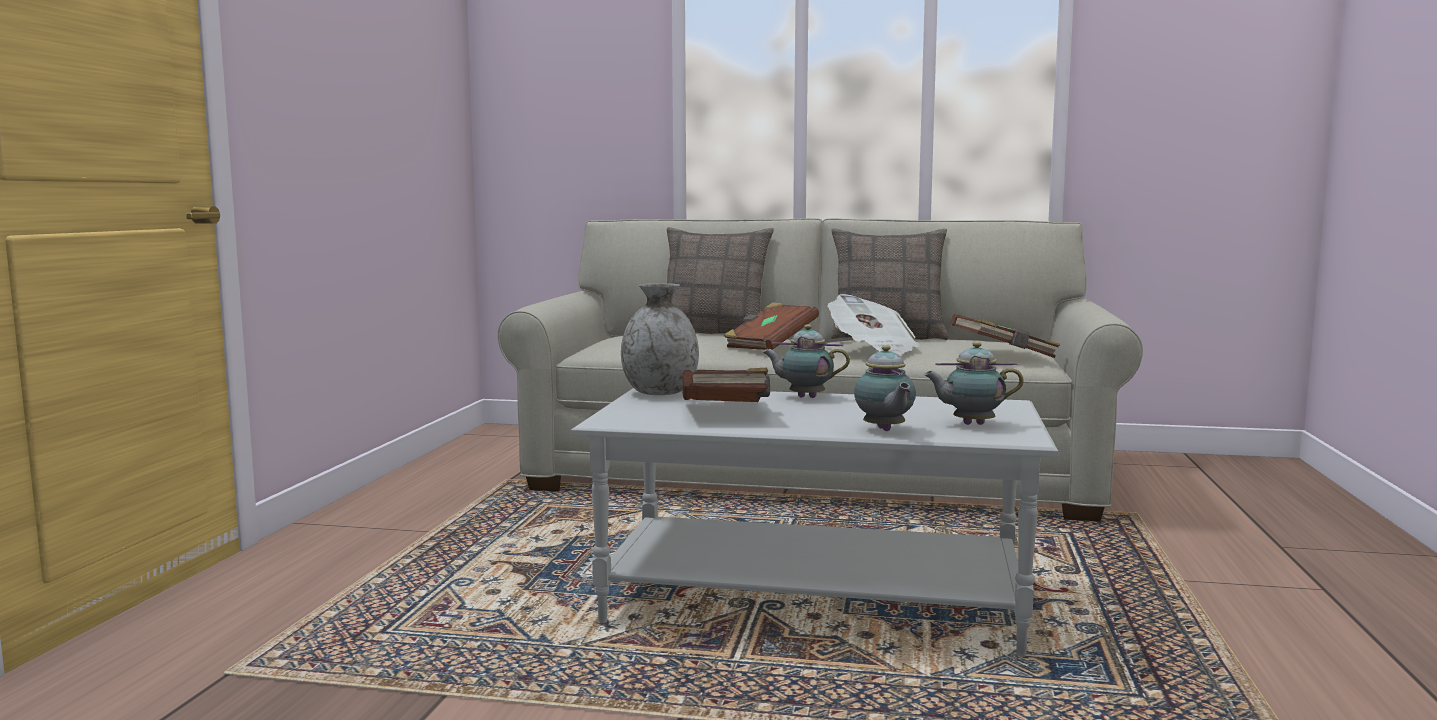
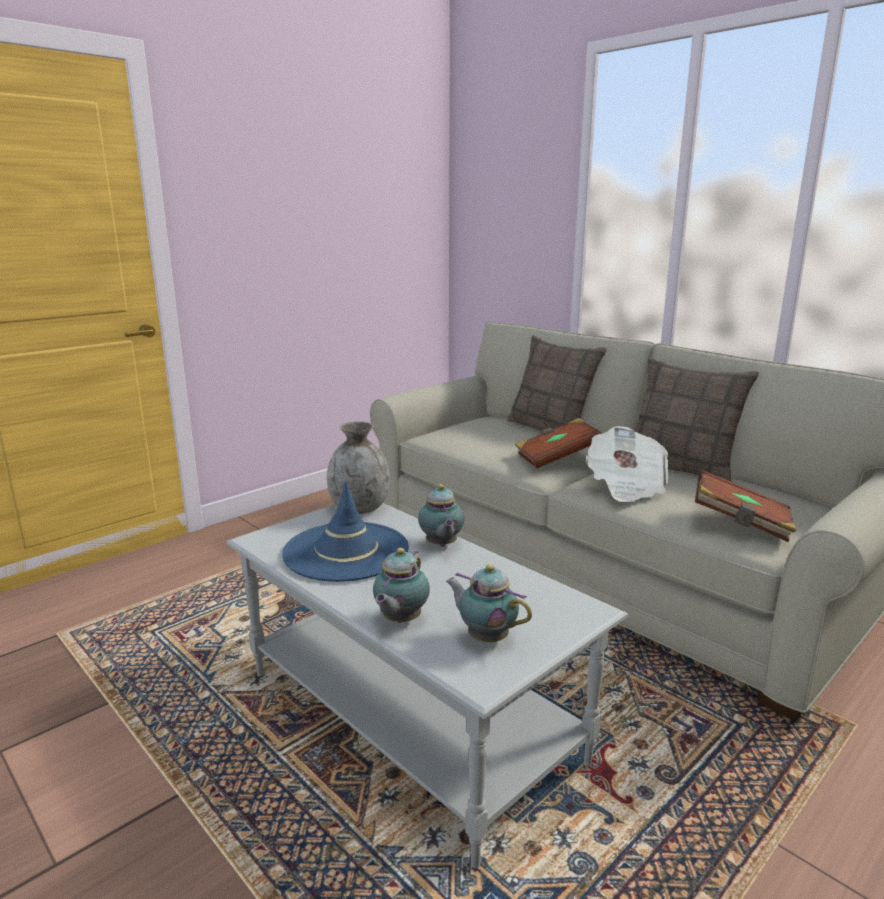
camera: 35 degrees right, 10 degrees up
brown book [682,368,770,402] -> blue hat [282,482,409,582]
teapot [763,324,850,398] -> teapot turned 150 degrees counterclockwise [418,484,464,547]

